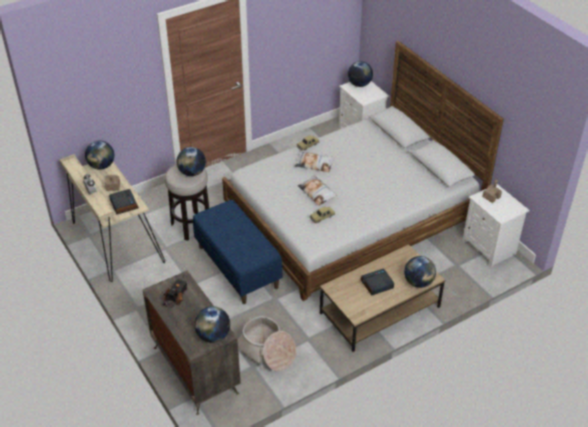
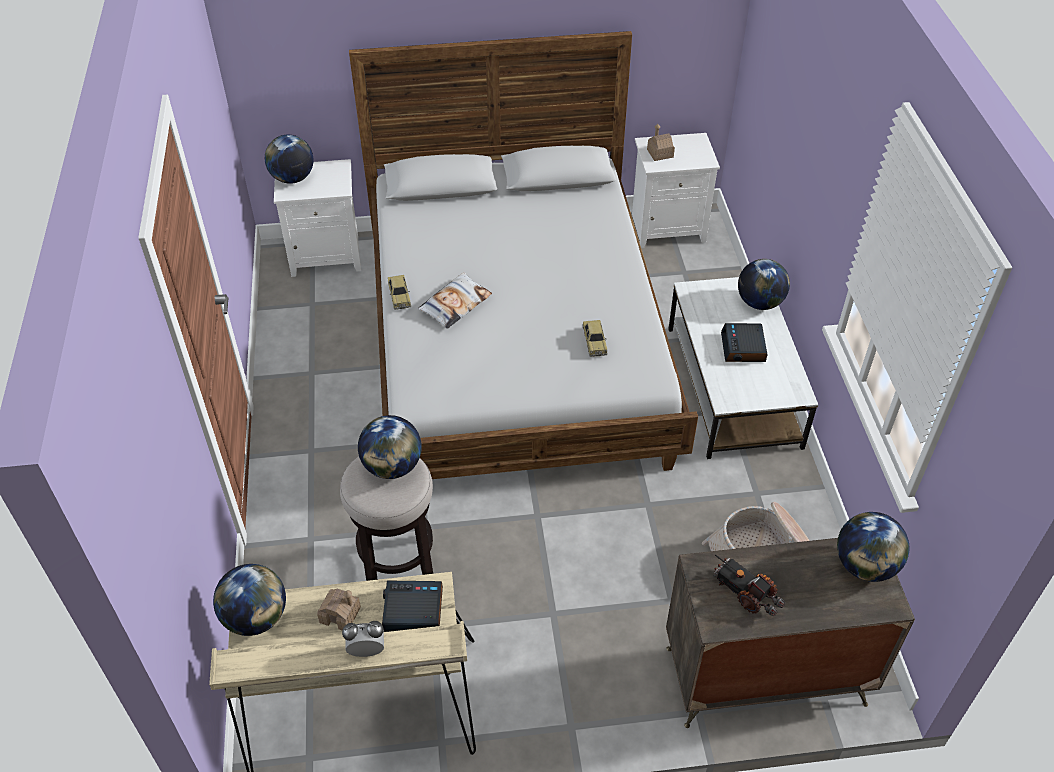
camera: 65 degrees left, 5 degrees up
blue bench [193,200,282,304] -> none
pillow [298,176,337,206] -> none
brown coffee table [320,244,445,352] -> white coffee table [668,277,818,459]

